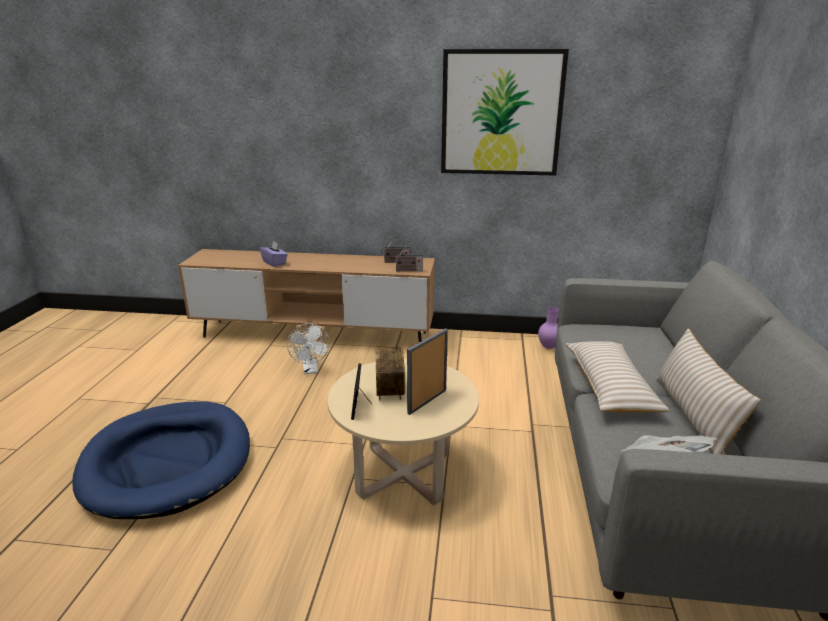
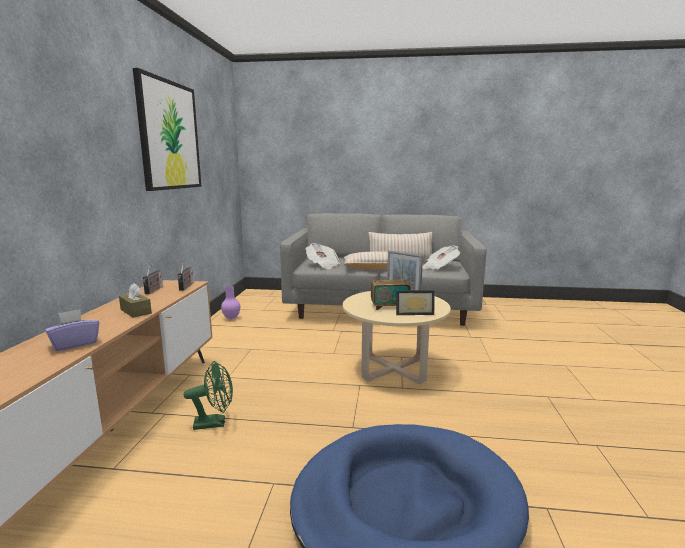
camera: 90 degrees left, 10 degrees down
white fan [287,323,330,374] -> green fan [183,361,233,430]
none -> brown tissue box [119,283,152,318]
none -> newspaper [306,243,340,269]

